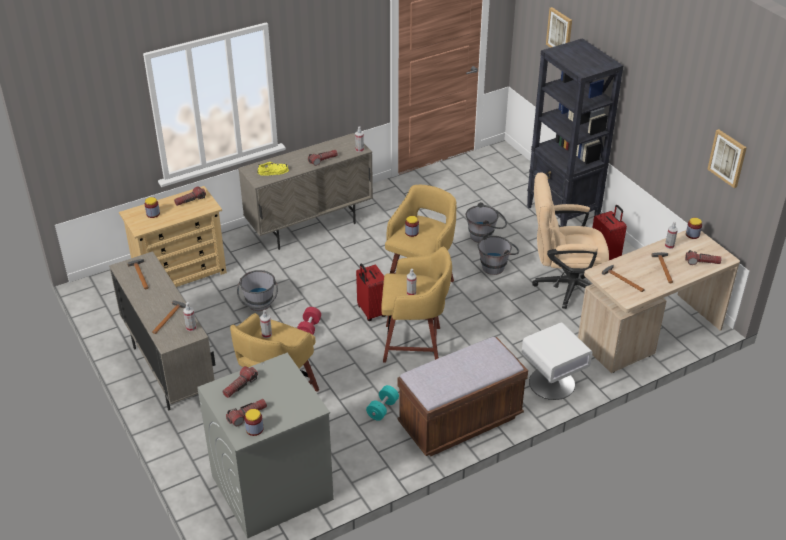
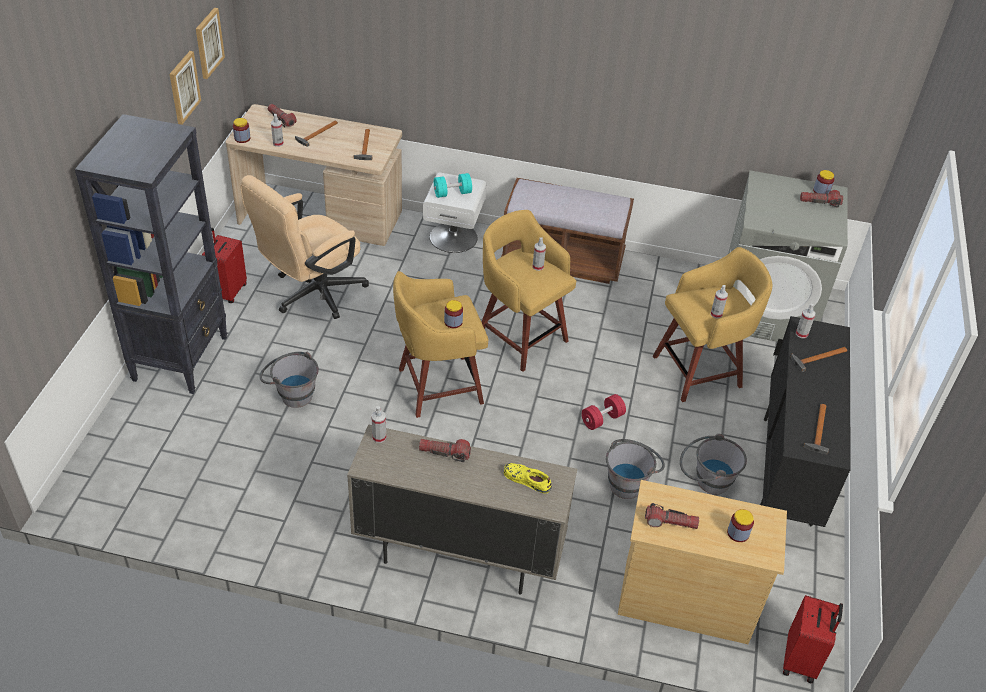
camera: 140 degrees left, 5 degrees up
beige cabinet [109,251,216,410] -> black cabinet [760,316,851,527]
flashlight [223,366,258,398] -> none
red suitcase [356,264,385,321] -> red suitcase moved to [783,595,843,683]
turquoise dumbbell [366,385,399,421] -> turquoise dumbbell moved to [434,173,472,198]
grey bucket [478,234,519,275] -> grey bucket moved to [680,434,747,495]
beige office chair [532,172,609,309] -> beige office chair turned 90 degrees clockwise [240,175,369,319]
picture [546,7,572,48] -> picture moved to [170,51,201,125]

